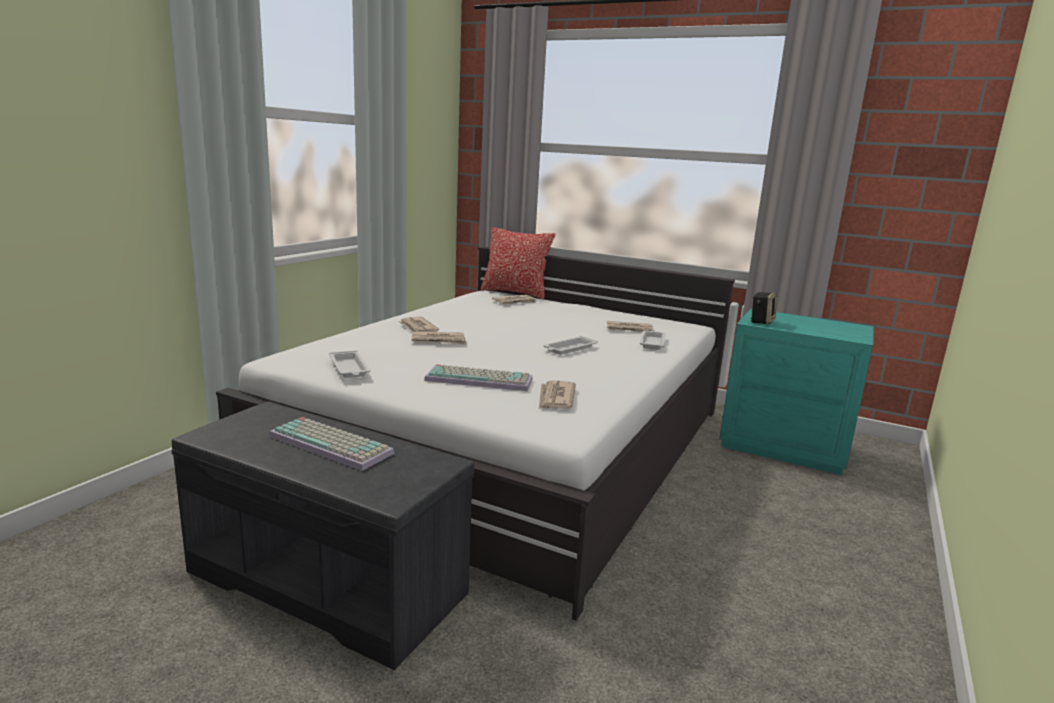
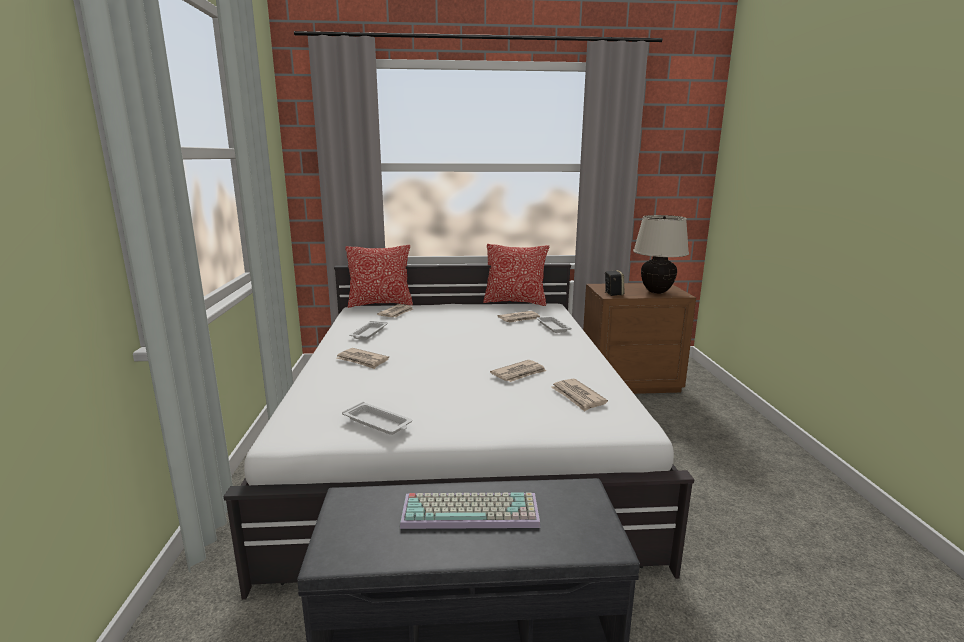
camera: 30 degrees left, 0 degrees up
newspaper [412,332,466,345] -> newspaper moved to [490,360,546,382]
keyboard [424,364,533,391] -> none
white tray [543,336,598,355] -> white tray moved to [349,321,387,340]
turquoise nightstand [719,308,874,475] -> brown nightstand [583,283,696,394]
none -> pillow [483,244,549,306]
none -> beige table lamp [633,215,689,294]

